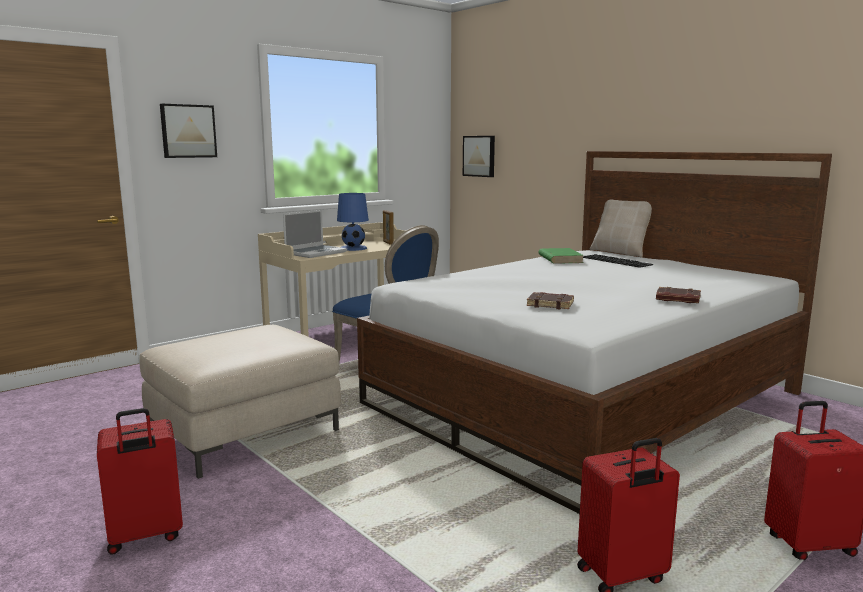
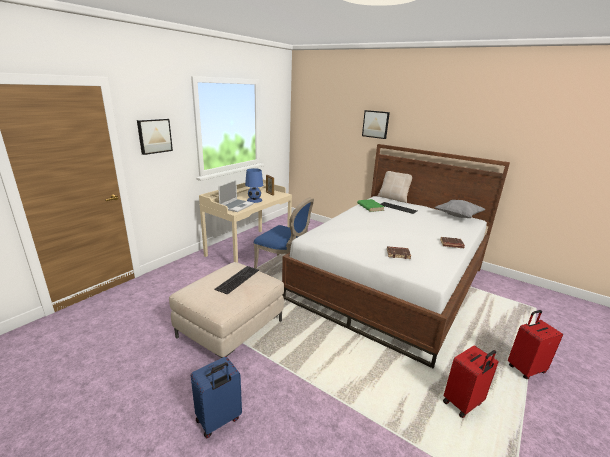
camera: 15 degrees left, 10 degrees up
red suitcase [97,408,183,555] -> blue suitcase [191,356,242,438]
picture [463,136,495,177] -> picture moved to [362,110,390,139]
none -> keyboard [214,266,259,295]
none -> grey pillow [435,200,486,218]

